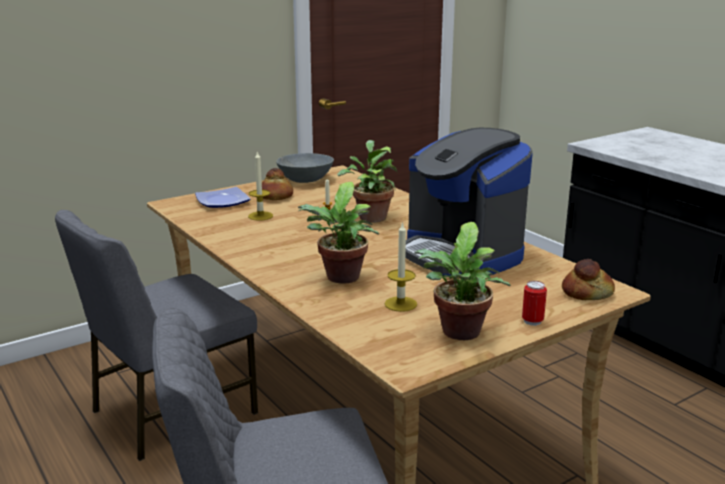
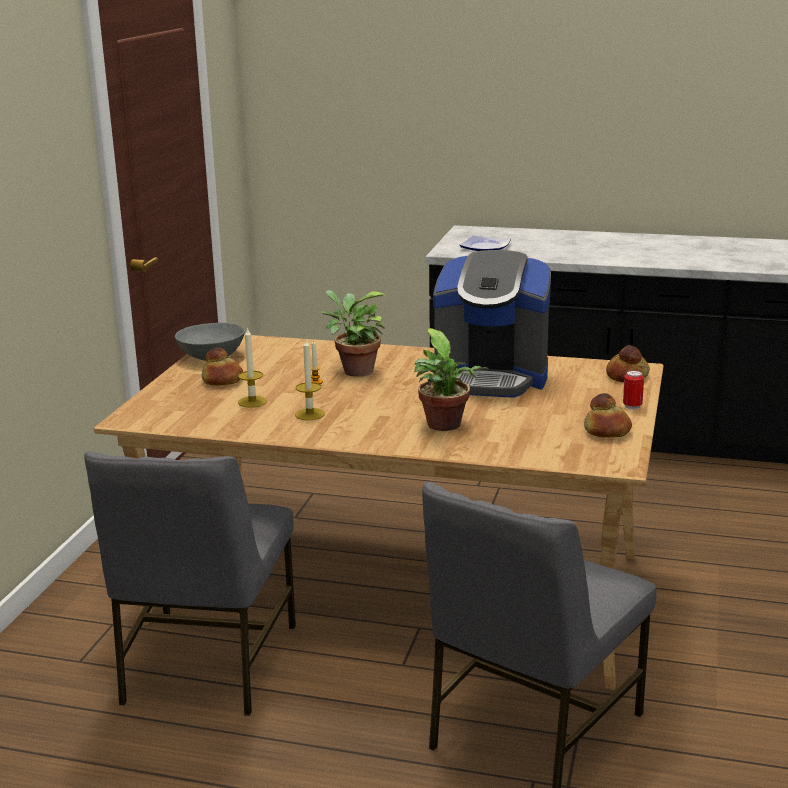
camera: 40 degrees left, 0 degrees up
plate [195,187,251,208] -> plate moved to [459,235,511,251]
candle [385,221,417,312] -> candle moved to [295,339,325,420]
potted plant [415,222,511,340] -> bread [584,393,632,438]

